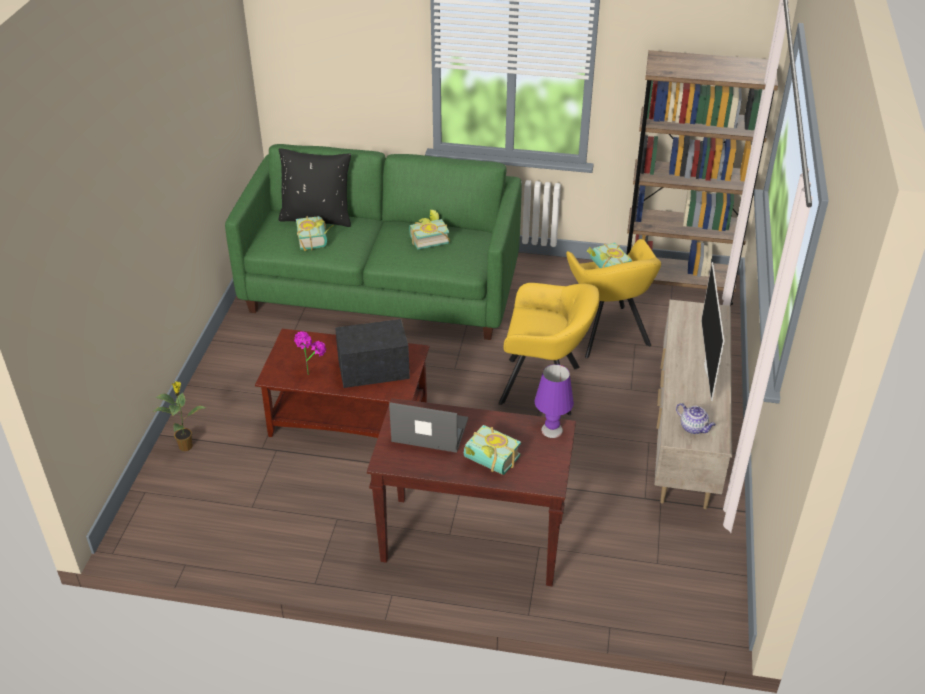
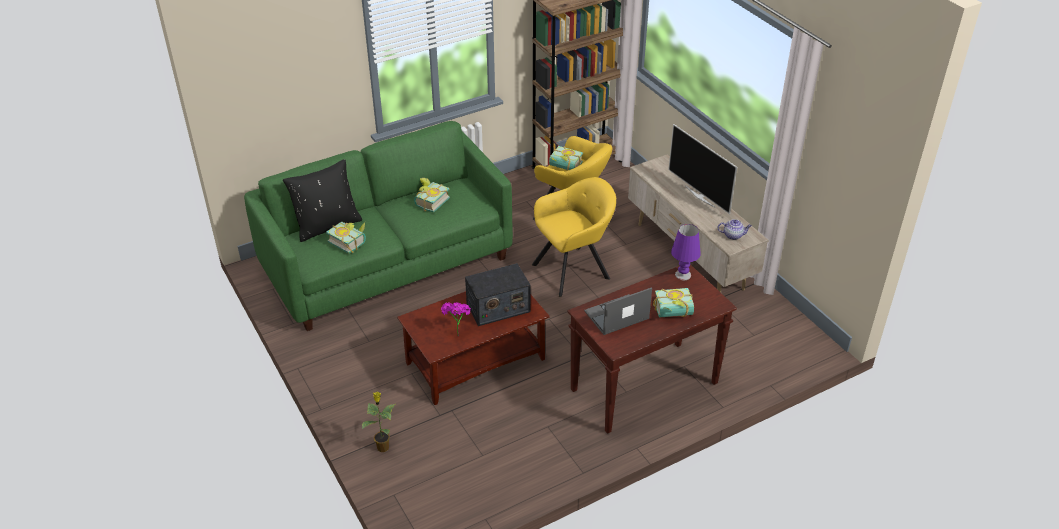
camera: 40 degrees left, 0 degrees up
radio [335,319,410,388] -> radio turned 150 degrees counterclockwise [465,263,531,326]

